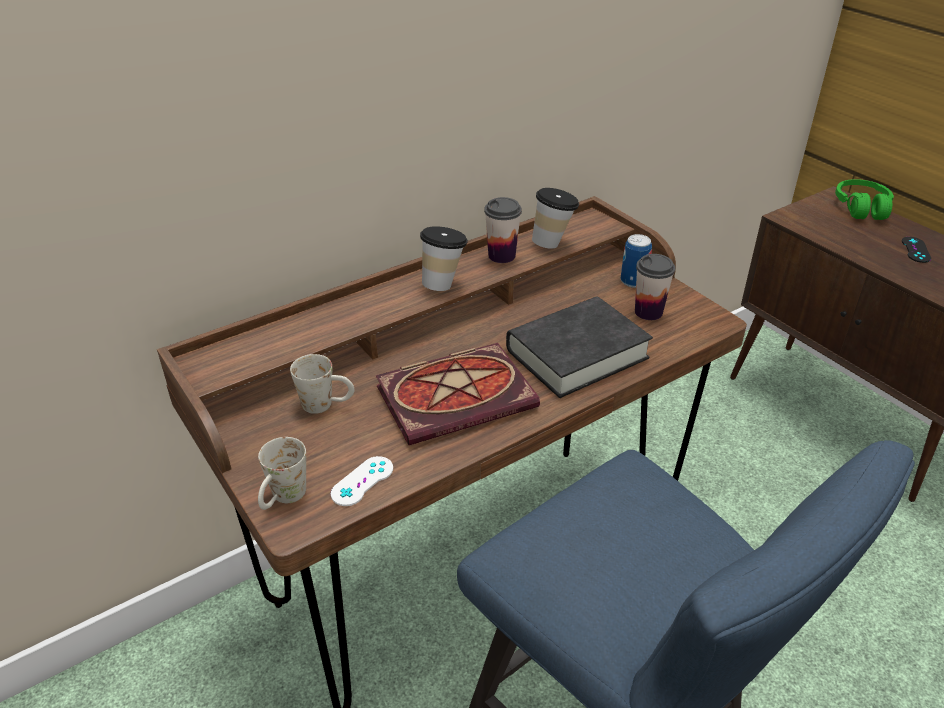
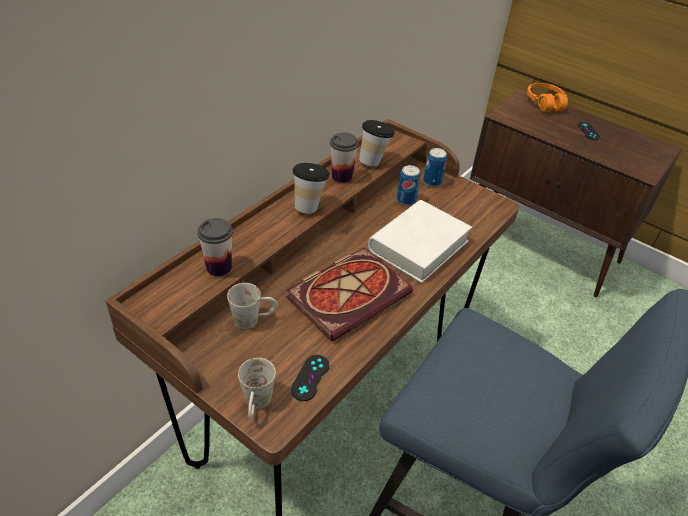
camera: 20 degrees left, 5 degrees up
white game controller [330,456,393,506] -> black game controller [291,355,329,401]
black book [506,296,653,398] -> white book [368,200,472,283]
cup [635,254,675,320] -> cup moved to [197,218,233,276]
green headphones [835,179,894,220] -> orange headphones [527,83,568,112]
none -> can [396,165,420,206]

